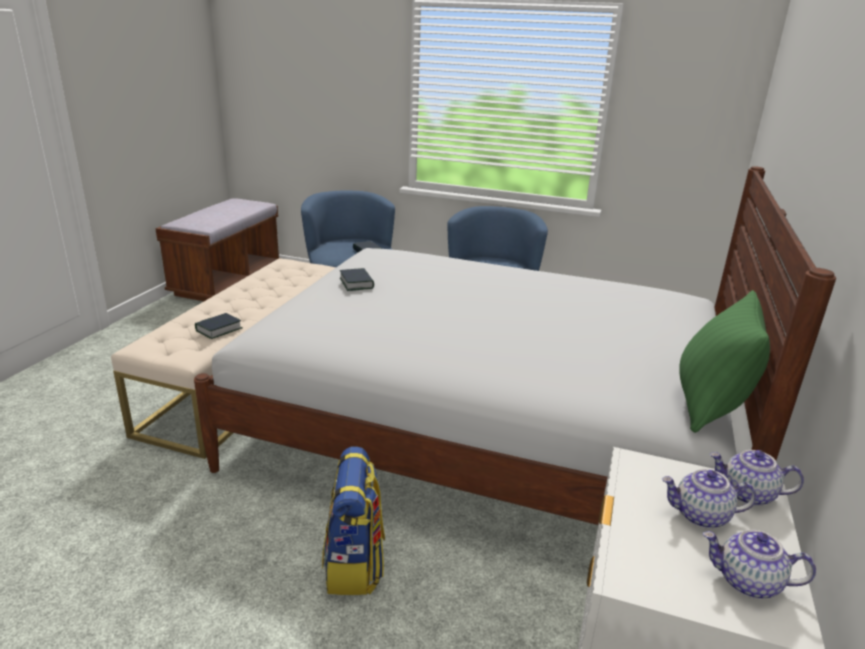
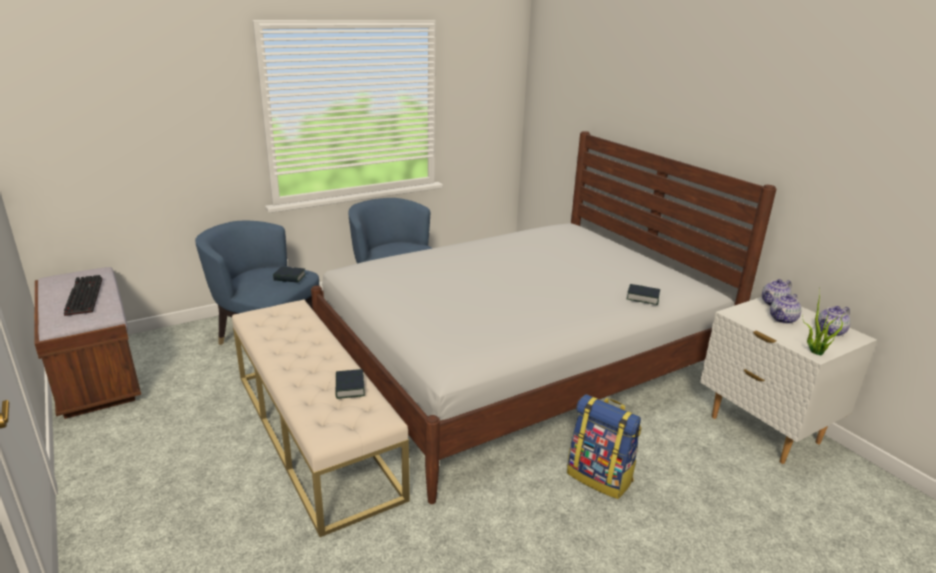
camera: 50 degrees left, 0 degrees up
book [340,268,374,291] -> book moved to [627,284,660,305]
green pillow [679,290,770,433] -> none
none -> keyboard [64,275,102,316]
none -> potted plant [803,291,845,355]

